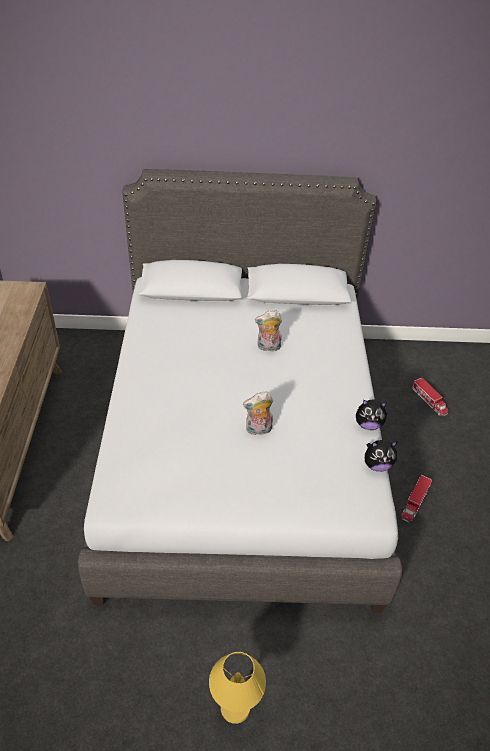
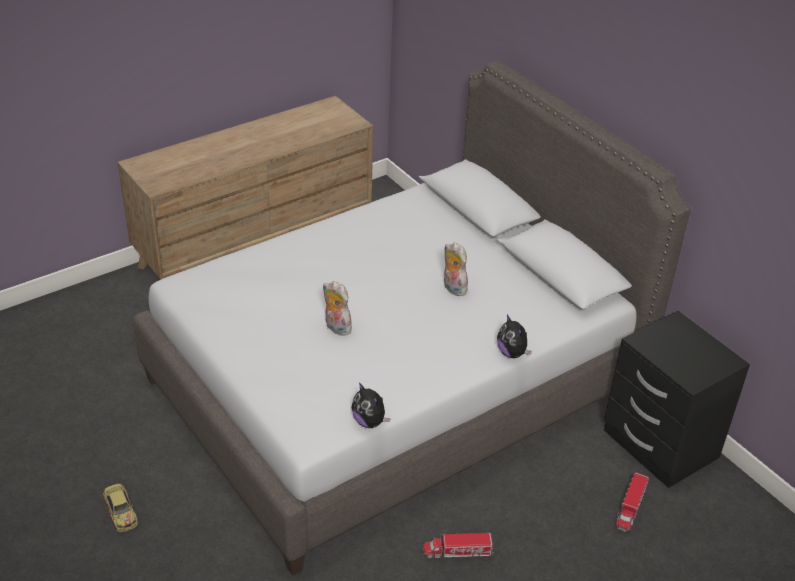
camera: 55 degrees right, 5 degrees down
yellow table lamp [209,652,266,724] -> toy car [103,484,138,532]
plush toy [356,400,388,430] -> plush toy moved to [497,315,532,358]
none -> black nightstand [604,311,750,488]

